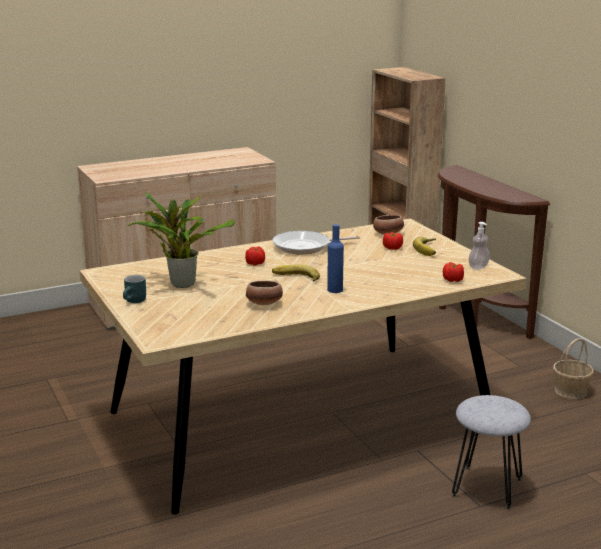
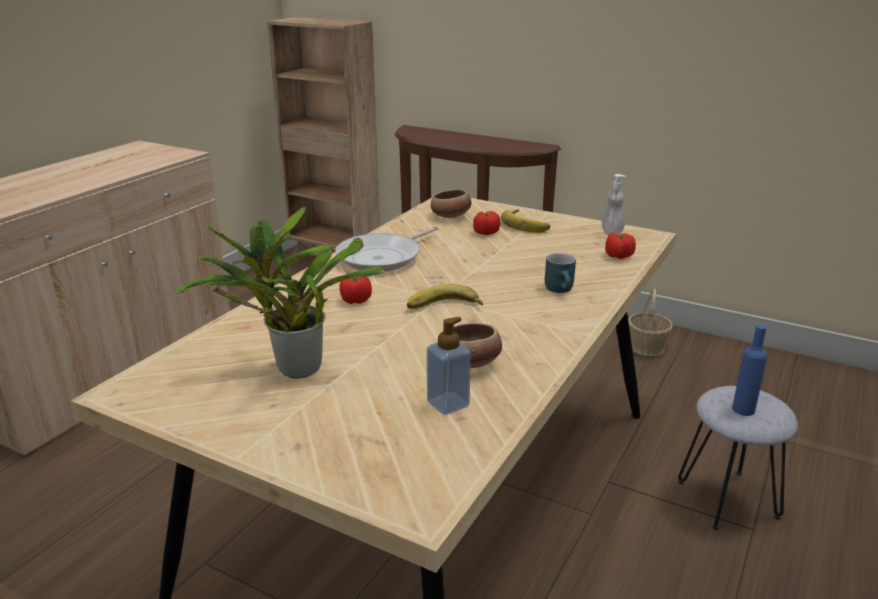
camera: 35 degrees left, 5 degrees up
turquoise mug [123,275,146,303] -> turquoise mug moved to [545,253,576,293]
blue bottle [327,224,344,293] -> blue bottle moved to [732,324,768,416]
none -> soap dispenser [427,317,471,415]

